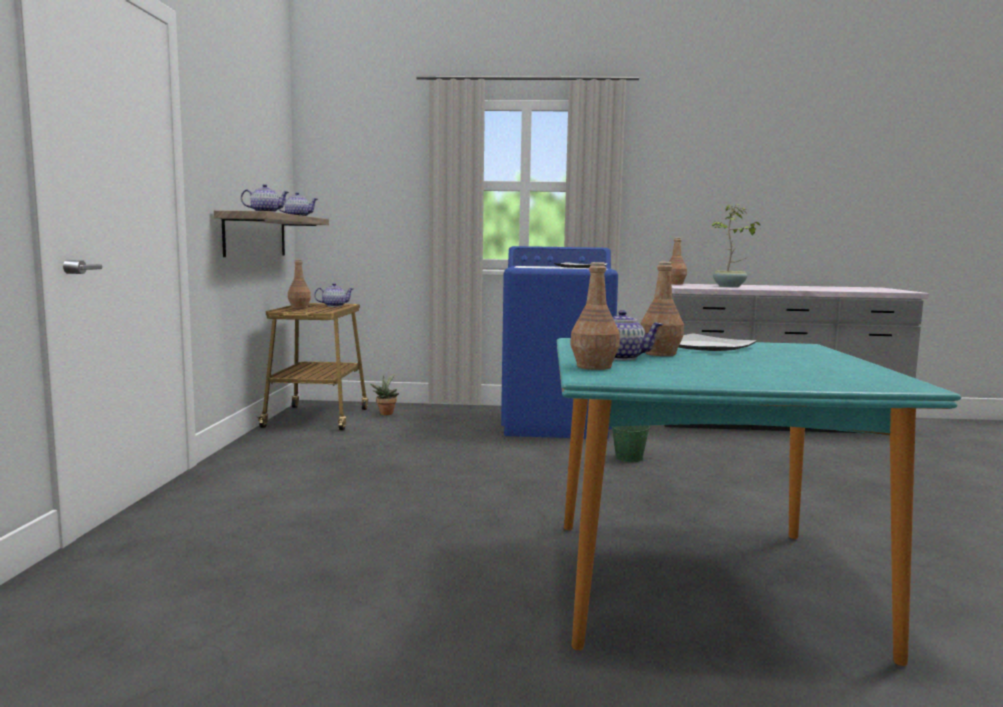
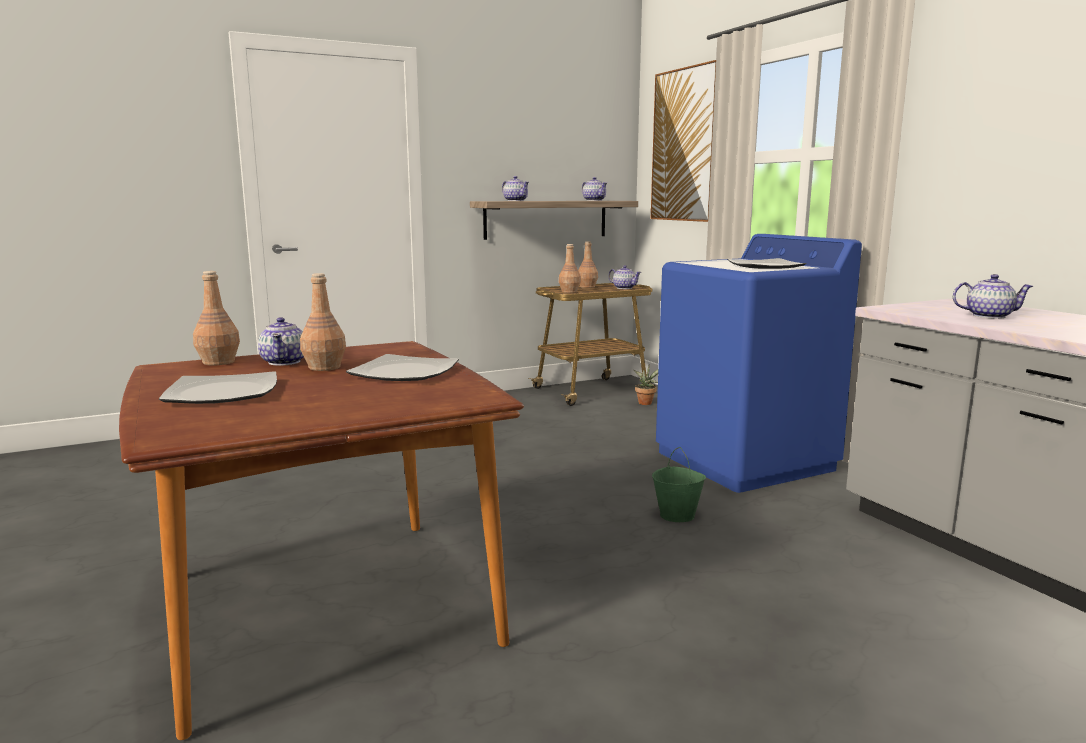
camera: 60 degrees right, 5 degrees up
turquoise dining table [557,338,961,666] -> brown dining table [119,341,524,740]
brown bottle [669,237,687,284] -> brown bottle moved to [559,244,581,293]
potted plant [711,204,761,287] -> teapot [953,274,1033,319]
none -> plate [159,371,277,404]
none -> picture [651,60,716,222]

